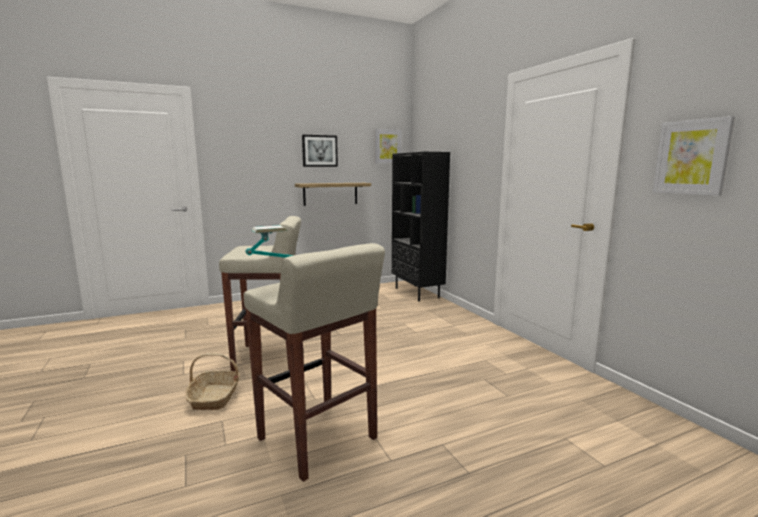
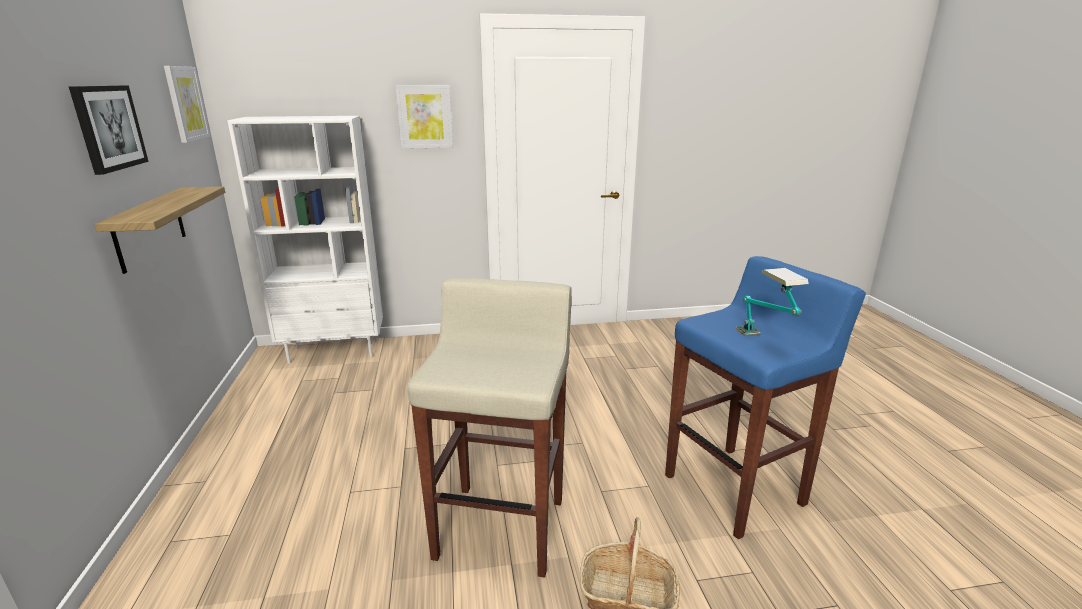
camera: 75 degrees left, 10 degrees up
beige stool [244,243,385,482] -> blue stool [665,256,866,539]
black bookcase [392,152,450,301] -> white bookcase [227,116,383,364]
picture [653,116,735,196] -> picture moved to [395,85,453,149]

